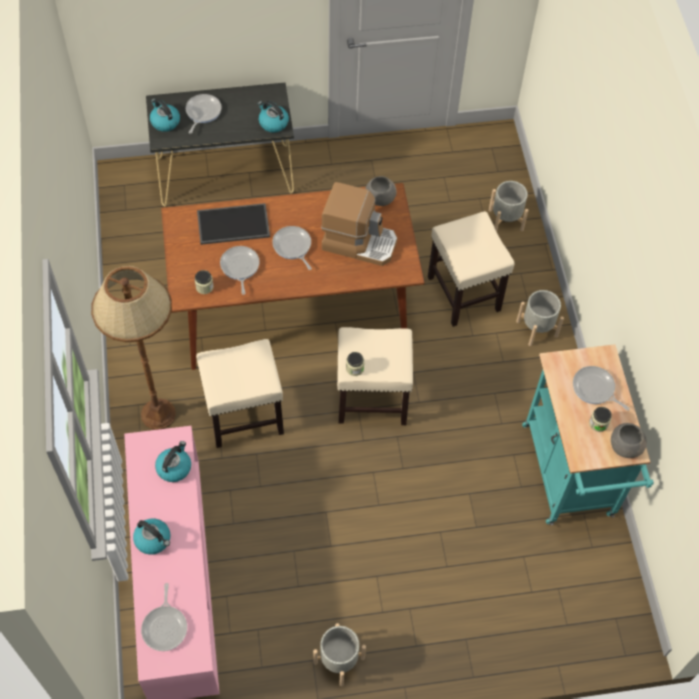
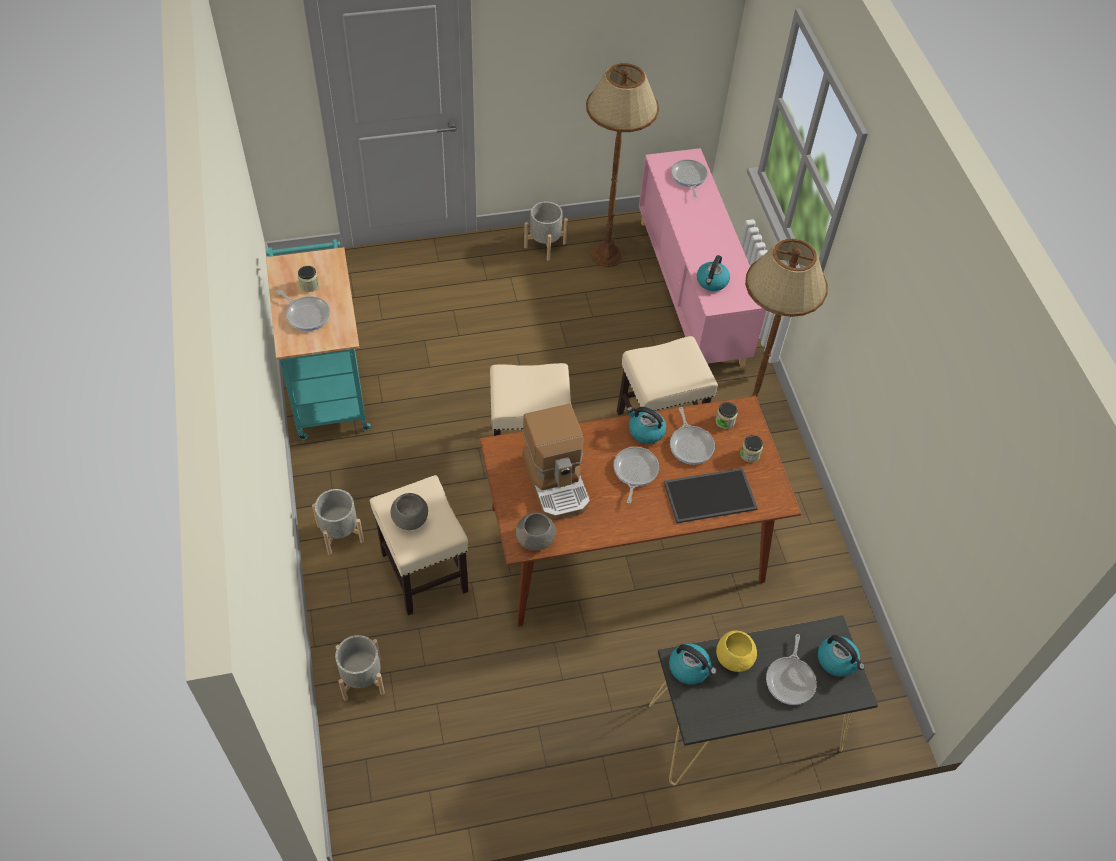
camera: 175 degrees right, 5 degrees down
kettle [133,518,170,555] -> kettle moved to [627,407,666,444]
frying pan [272,226,312,270] -> frying pan turned 135 degrees counterclockwise [614,447,659,504]
coffee machine [321,182,397,266] -> coffee machine turned 120 degrees counterclockwise [522,404,590,520]
jar [346,352,364,376] -> jar moved to [740,435,763,463]
grey bowl [611,423,647,458] -> grey bowl moved to [390,493,428,530]
none -> brown floor lamp [586,63,659,267]
none -> yellow bowl [716,630,757,672]

